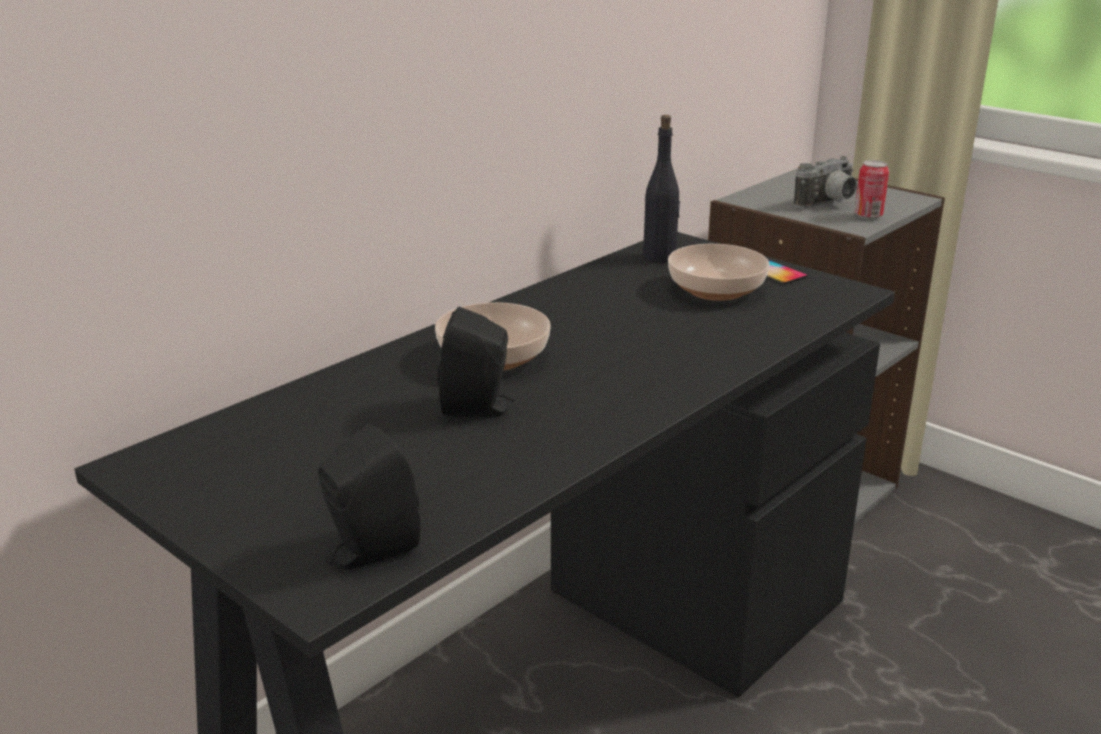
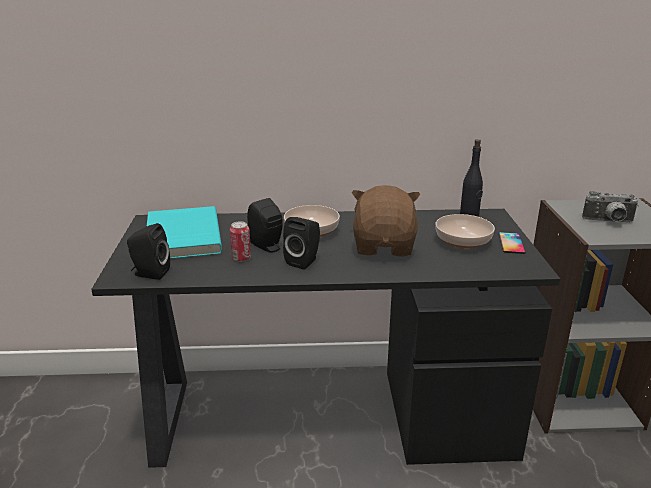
camera: 45 degrees right, 0 degrees up
can [854,160,889,219] -> can moved to [230,221,251,262]
none -> turquoise book [147,206,222,259]
none -> black speaker [283,217,320,269]
none -> brown plush toy [352,185,420,256]

